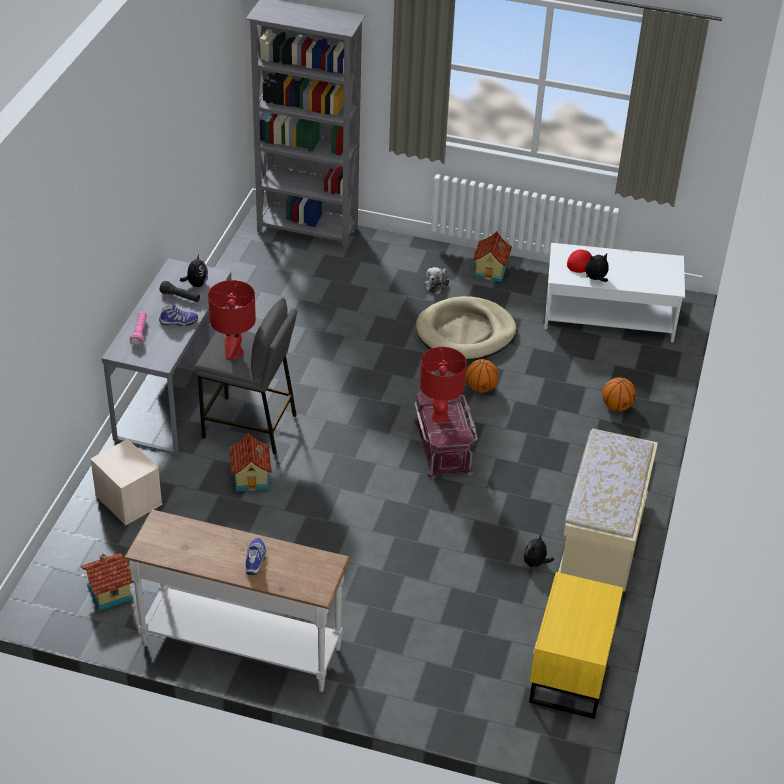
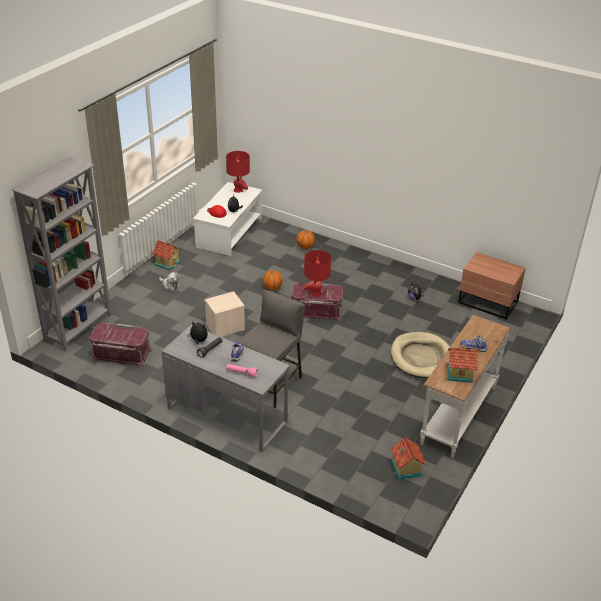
camera: 75 degrees left, 5 degrees down
beige storage box [90,439,163,525] -> beige storage box moved to [205,291,245,337]
red table lamp [208,280,256,360] -> red table lamp moved to [226,151,250,193]
toy house [229,433,272,491] -> toy house moved to [448,345,479,383]
beige dog bed [416,296,516,360] -> beige dog bed moved to [391,332,450,378]
yellow nightstand [529,572,623,719] -> brown nightstand [458,252,526,320]
beige bench [558,428,658,592] -> none
none -> red storage box [89,323,152,368]

